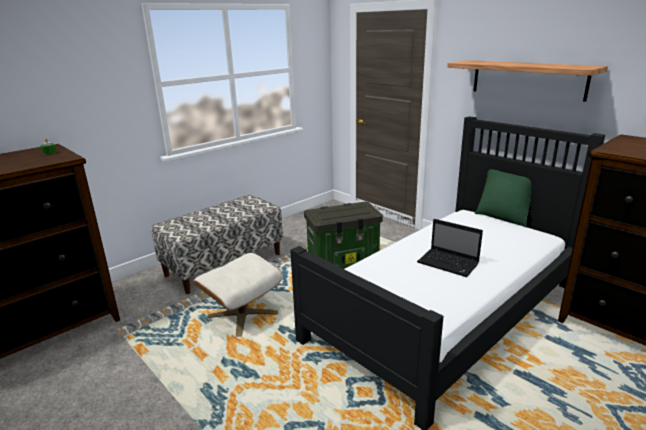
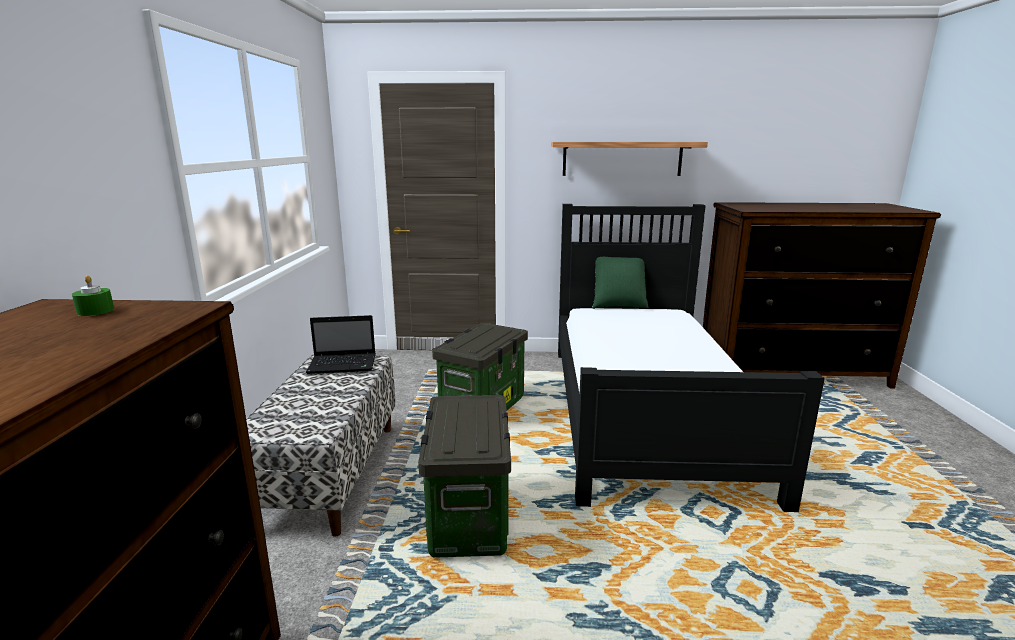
camera: 45 degrees left, 5 degrees down
beige ottoman [193,253,282,337] -> storage box [418,395,511,558]
laptop [417,219,483,277] -> laptop moved to [306,315,376,374]

